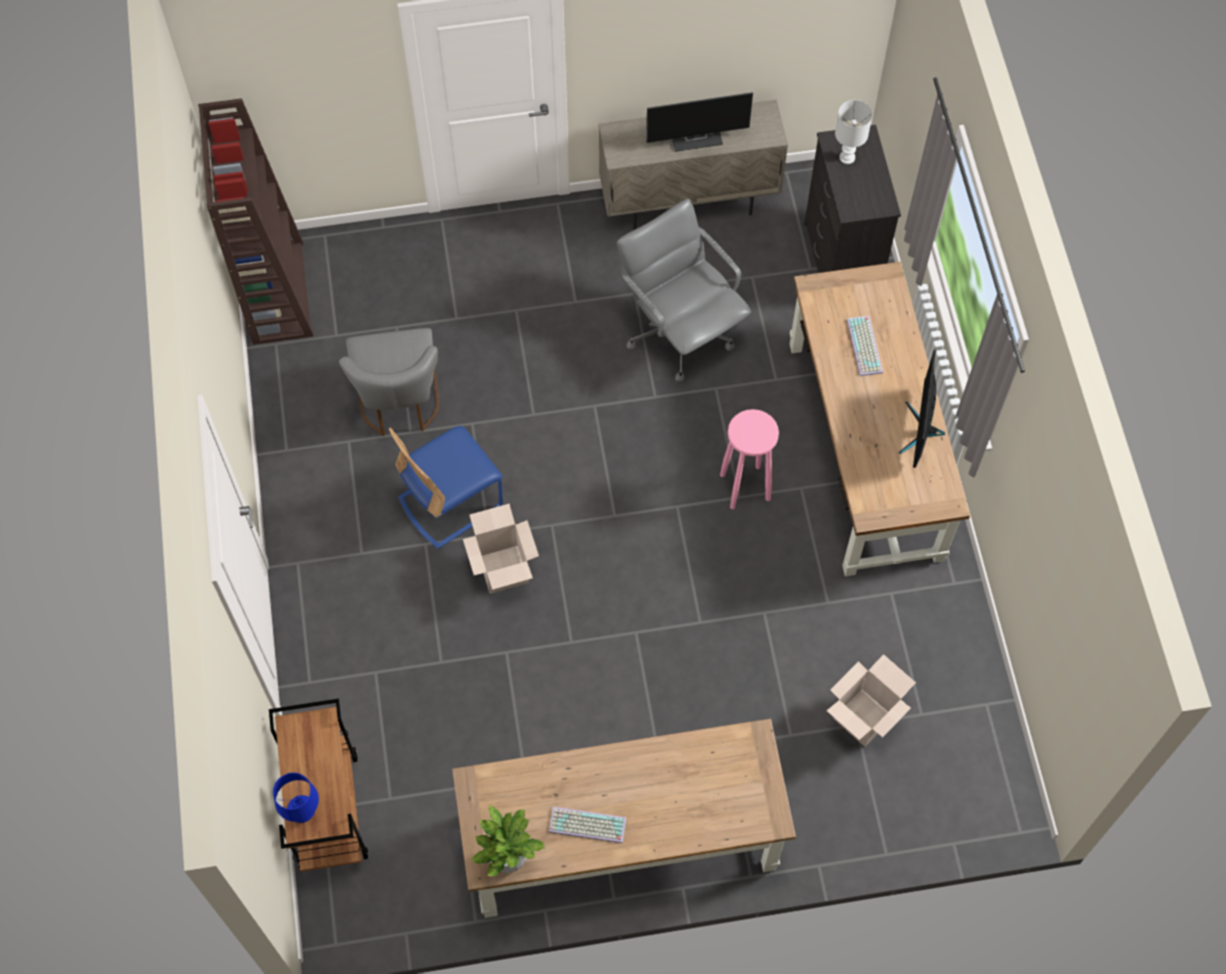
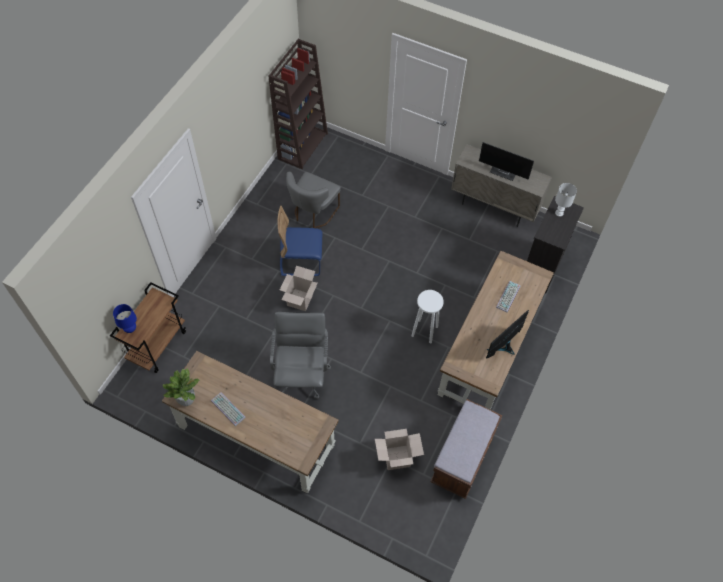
camera: 35 degrees right, 5 degrees down
grey office chair [617,199,752,382] -> grey office chair moved to [270,312,331,399]
pink stool [720,409,779,509] -> white stool [412,290,444,344]
none -> brown bench [430,399,503,499]

